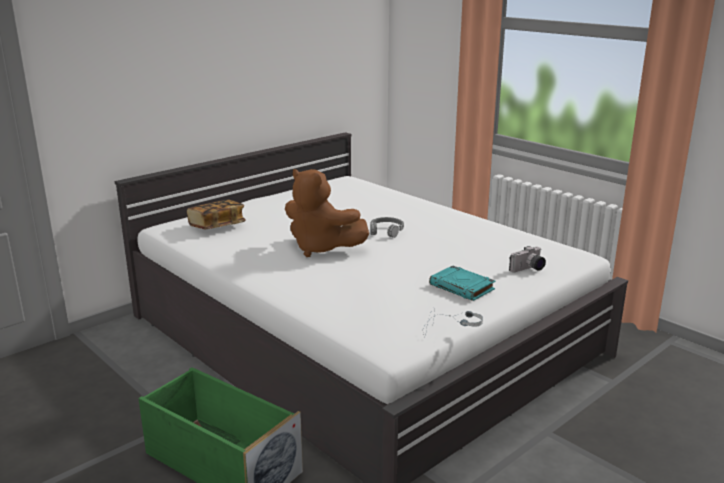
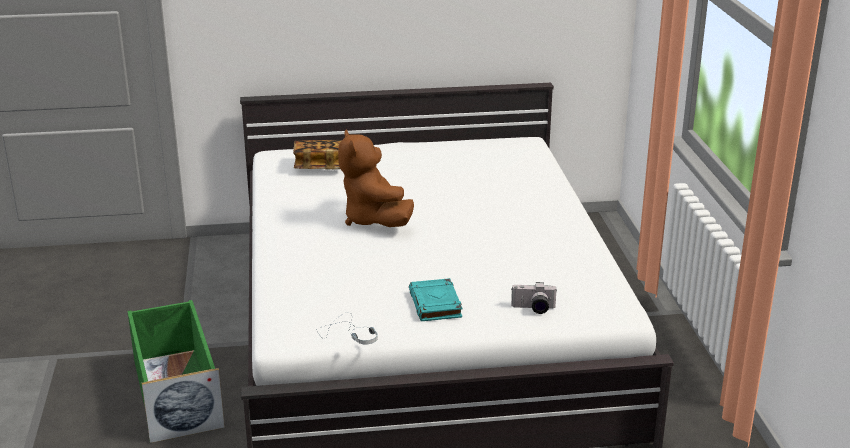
camera: 35 degrees right, 5 degrees up
grey headphones [370,217,404,238] -> none

